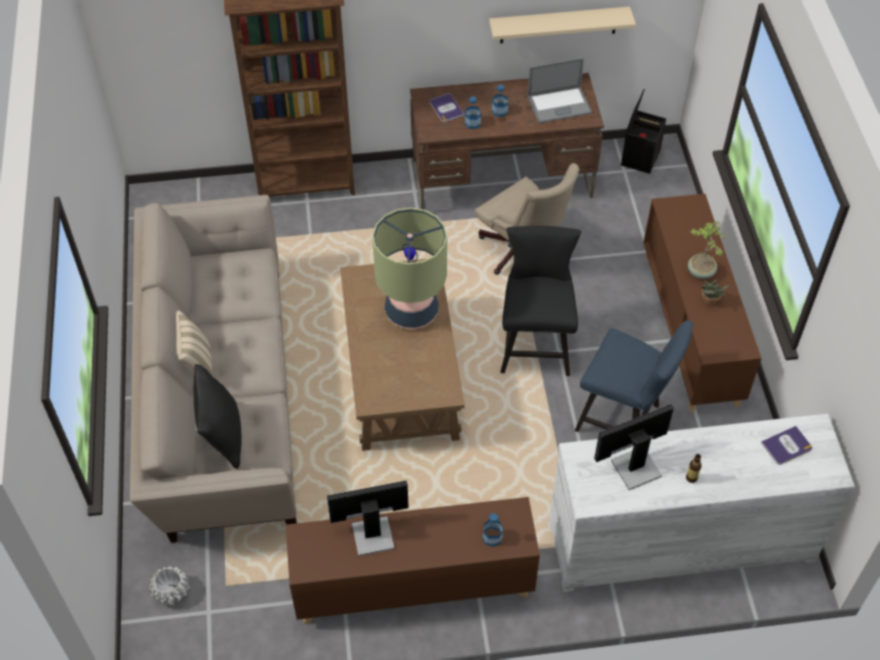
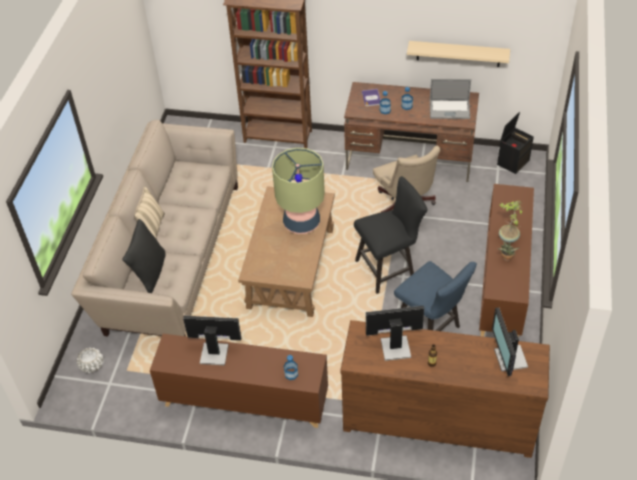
camera: 20 degrees right, 5 degrees down
black chair [501,226,581,376] -> black chair turned 45 degrees clockwise [354,176,428,294]
white dresser [549,413,855,592] -> brown dresser [340,320,550,458]
book [761,426,812,465] -> monitor [492,307,528,376]

